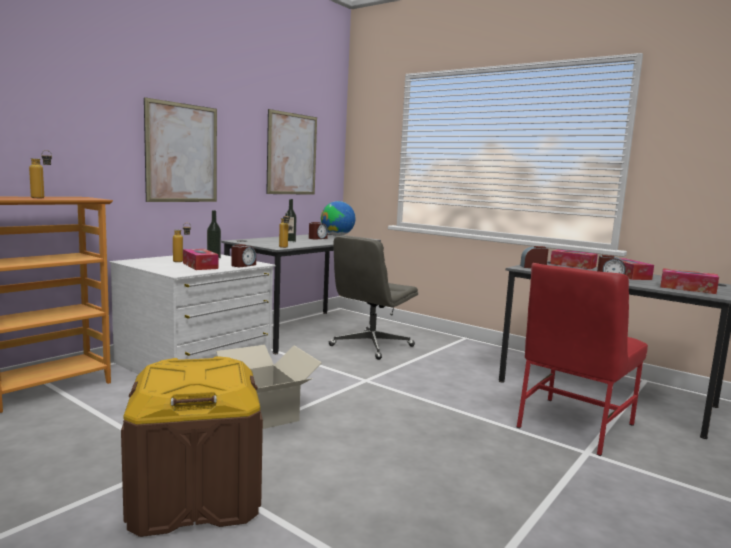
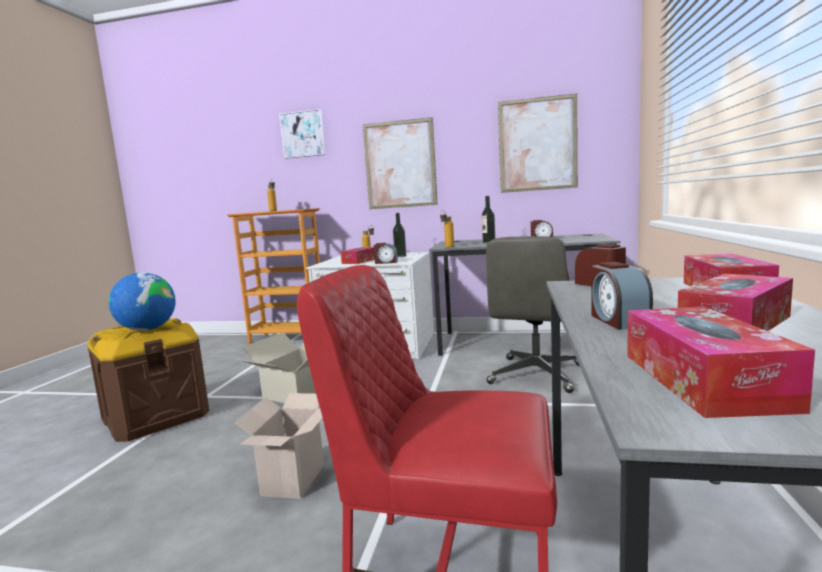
camera: 65 degrees right, 0 degrees up
globe [321,201,356,236] -> globe moved to [108,273,176,331]
grey office chair [329,236,418,360] -> grey office chair turned 75 degrees counterclockwise [486,236,579,393]
none -> cardboard box [234,393,324,499]
none -> picture [279,109,326,159]

